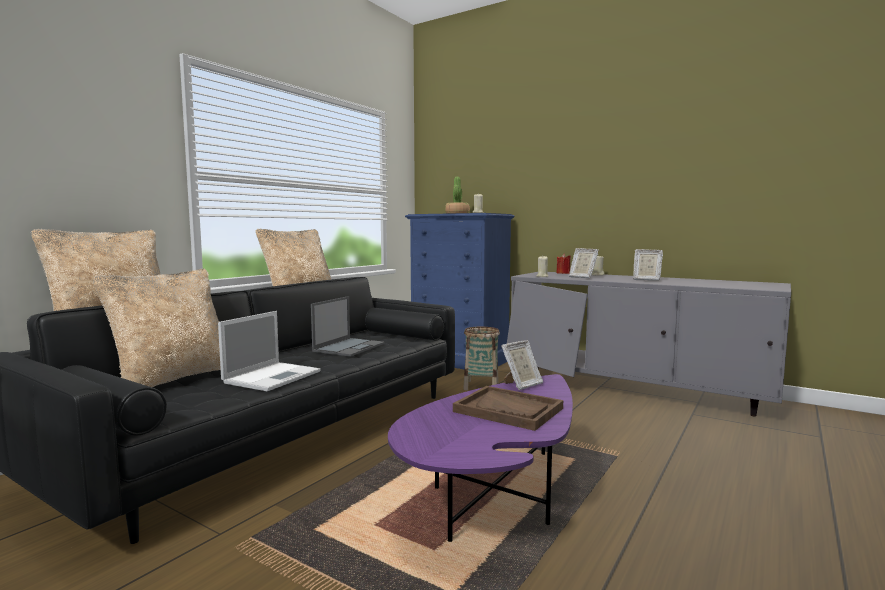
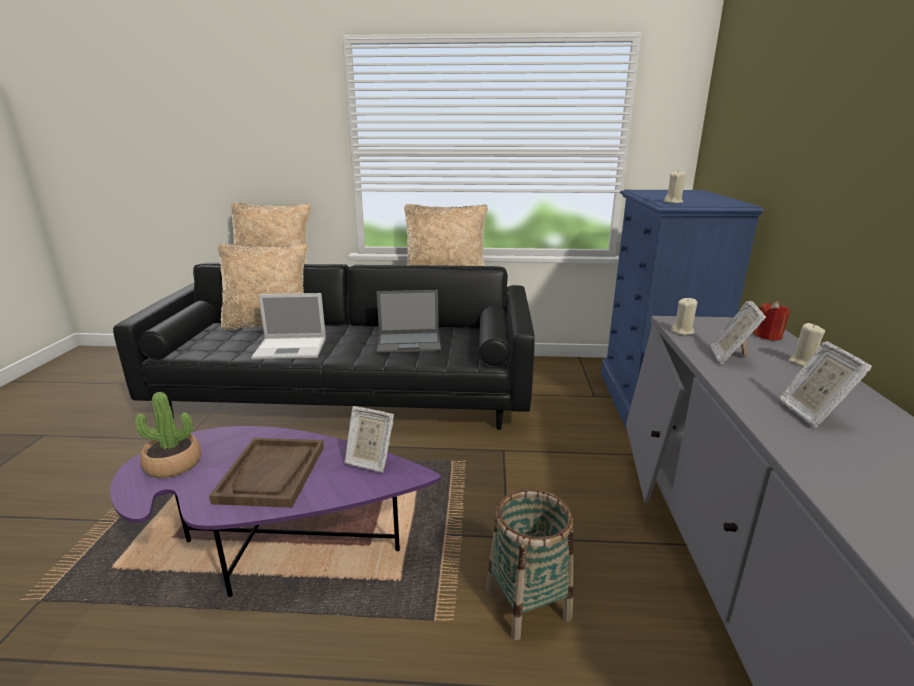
camera: 60 degrees right, 15 degrees up
potted plant [445,176,470,214] -> potted plant moved to [135,392,201,478]
basket [463,327,500,390] -> basket moved to [486,489,573,641]

